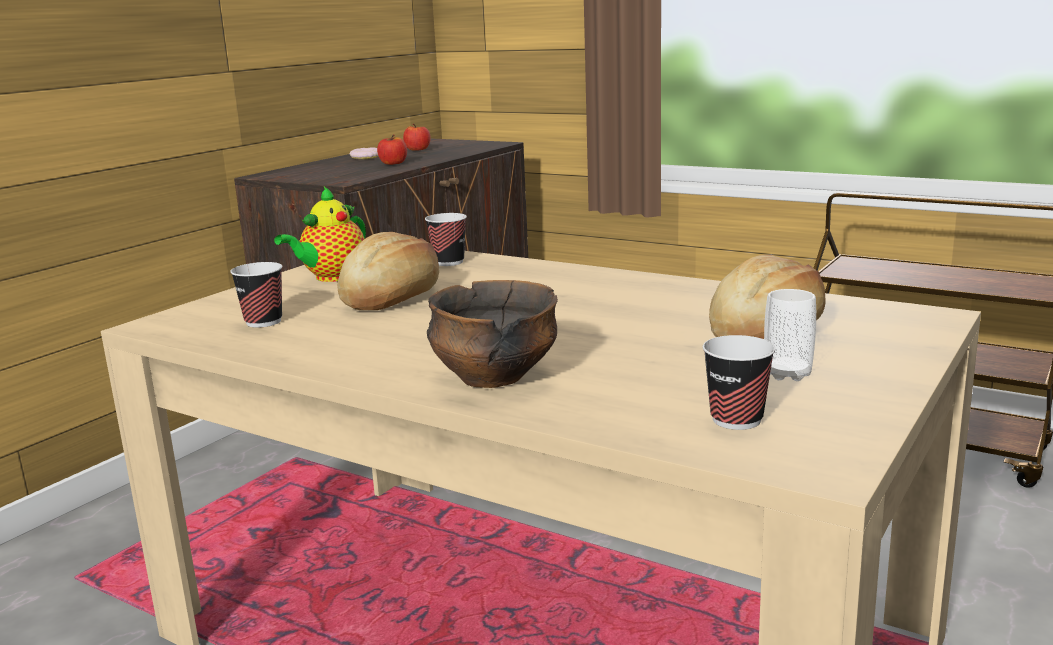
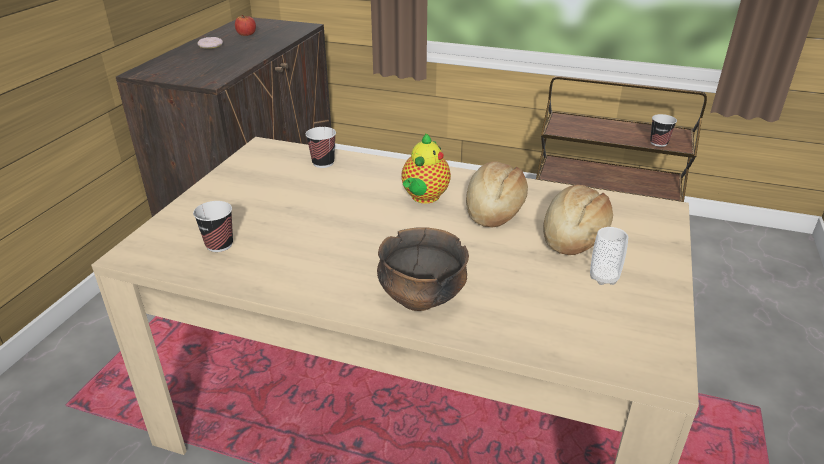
camera: 15 degrees left, 15 degrees up
teapot [274,187,366,282] -> teapot moved to [401,133,451,204]
bread [337,232,439,310] -> bread moved to [466,161,528,228]
apple [377,134,407,165] -> none
cup [703,335,775,430] -> cup moved to [650,114,677,147]

